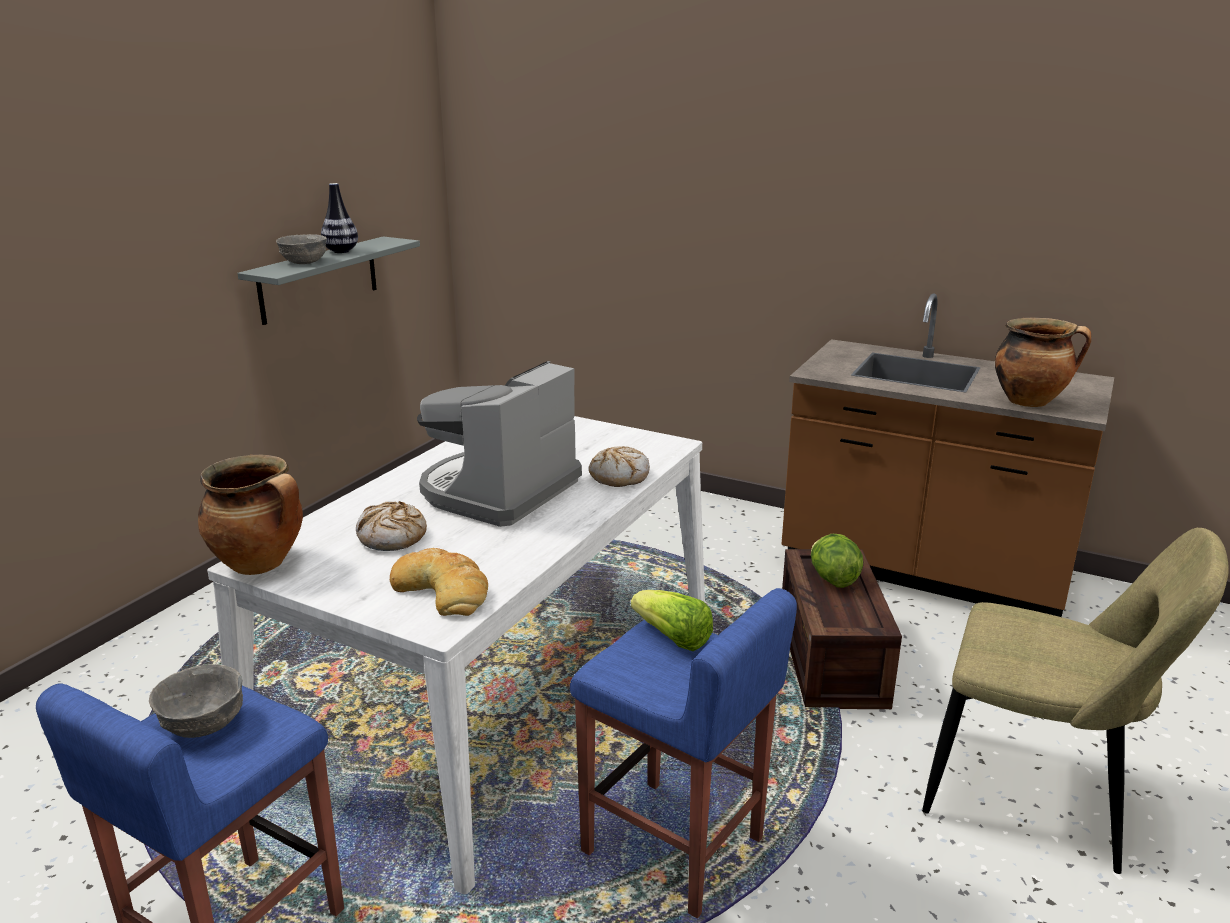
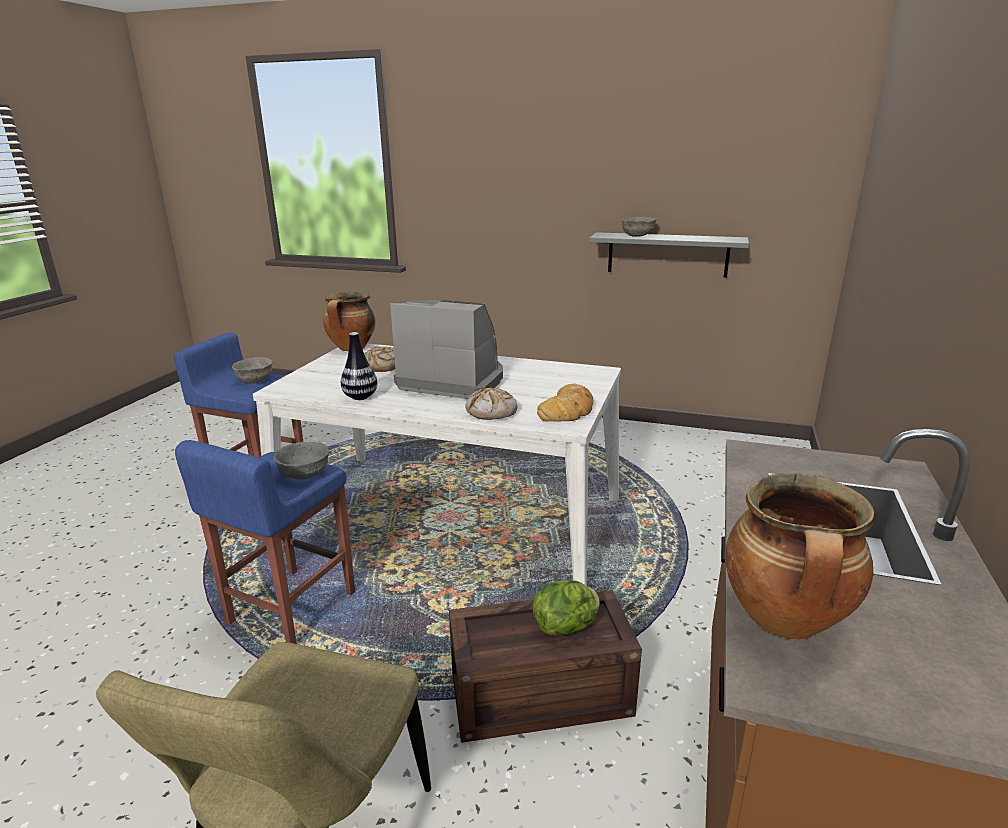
camera: 80 degrees right, 0 degrees up
vase [321,183,358,253] -> vase moved to [341,332,377,400]
bread [390,548,488,616] -> bread moved to [537,384,593,422]
lettuce [631,590,713,651] -> grey bowl [274,442,329,479]

